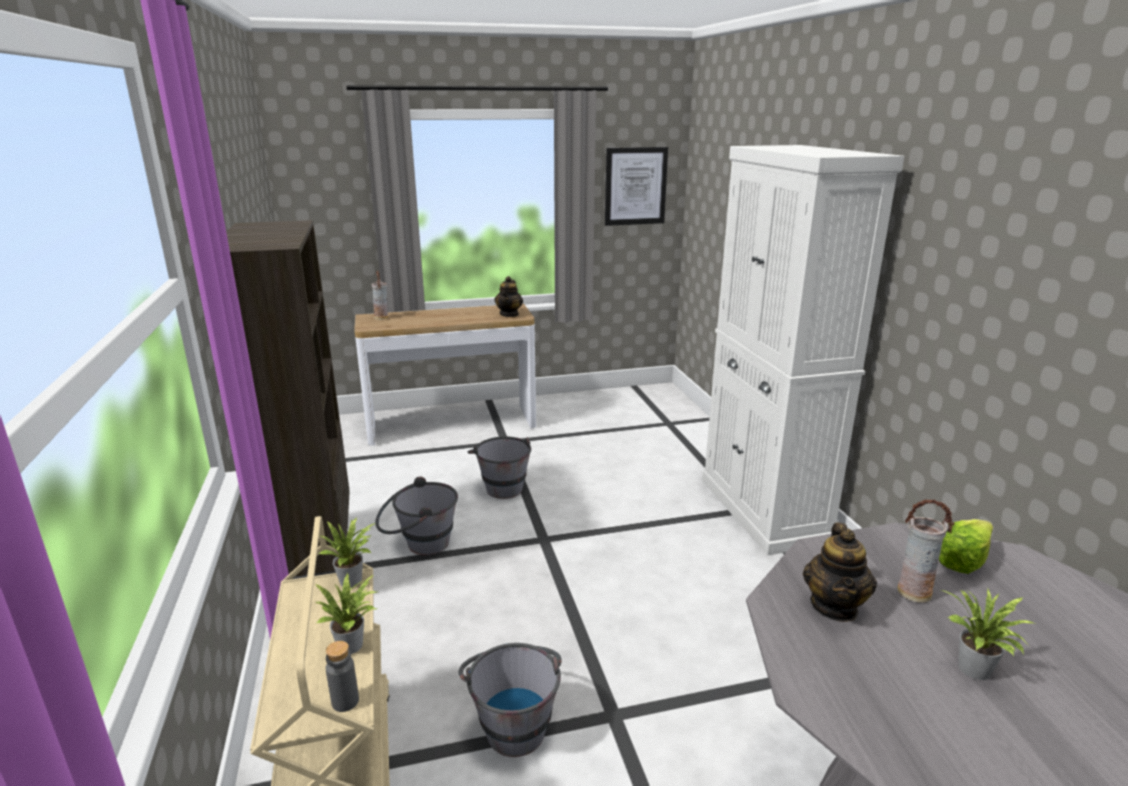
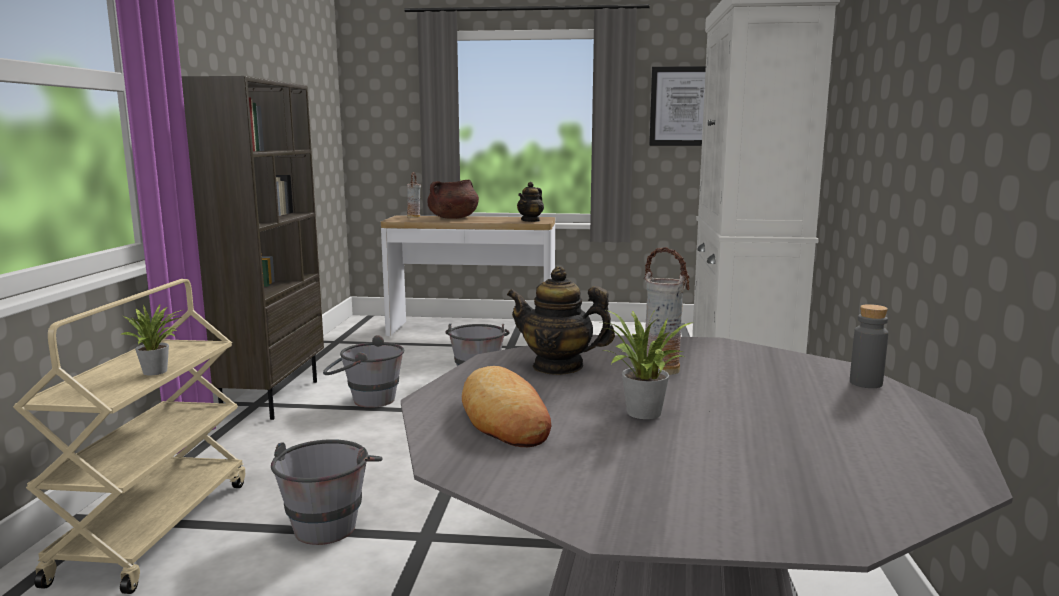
camera: 20 degrees right, 10 degrees down
potted plant [319,517,375,588] -> none
grey bottle [326,641,359,712] -> grey bottle moved to [850,304,888,388]
teapot [803,522,877,622] -> teapot turned 75 degrees clockwise [507,266,615,375]
lettuce [939,519,993,574] -> none
none -> brown cooking pot [427,179,479,219]
none -> bread [462,366,551,447]

